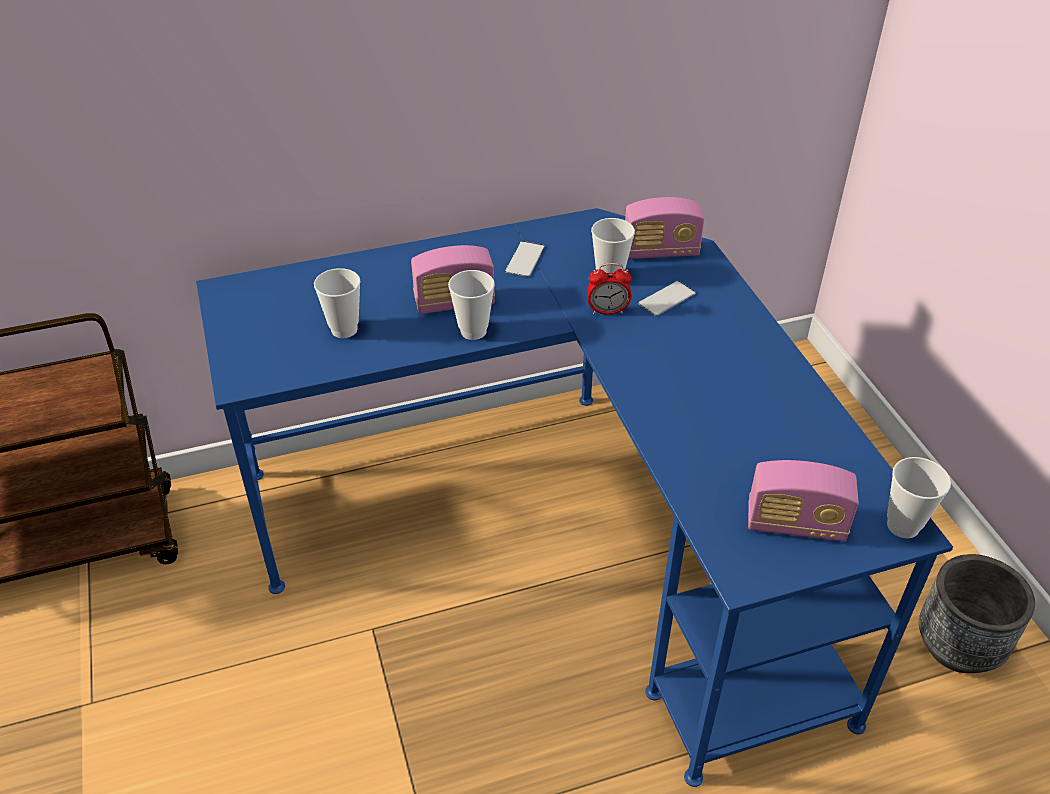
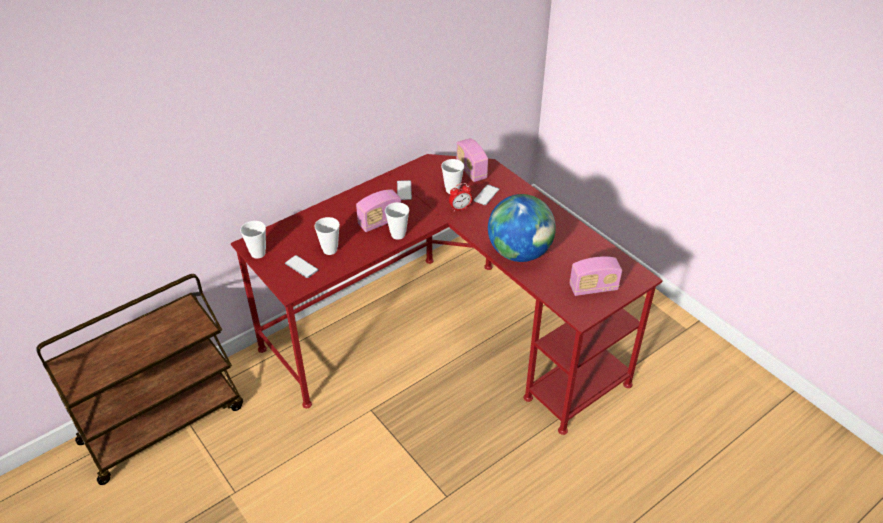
camera: 20 degrees left, 0 degrees up
blue desk [196,208,953,787] -> red desk [231,154,663,435]
radio [625,197,704,259] -> radio turned 90 degrees clockwise [456,138,488,182]
cup [887,457,951,538] -> cup moved to [240,221,266,259]
grey planter [919,554,1035,673] -> none
none -> phone [285,255,318,278]
none -> globe [488,194,556,262]

